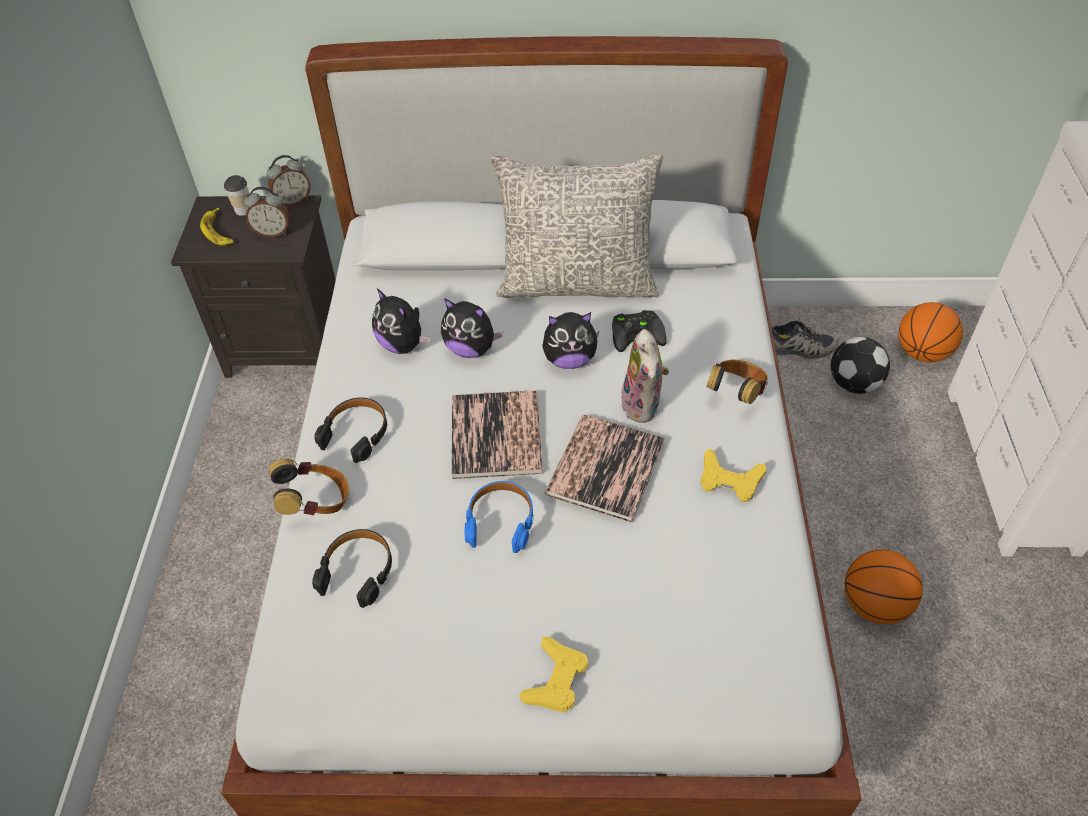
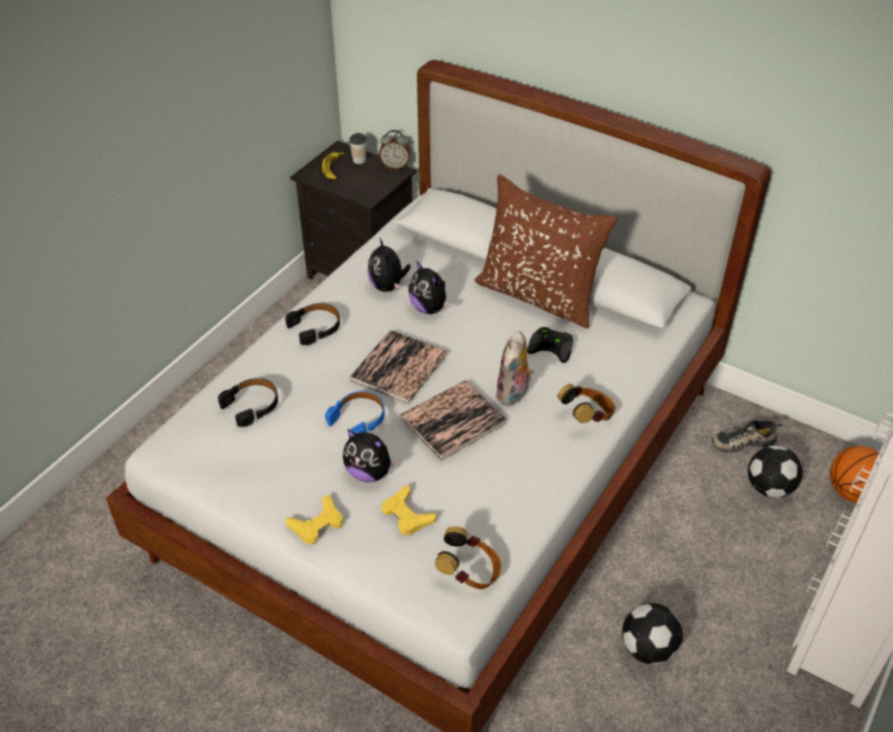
camera: 30 degrees right, 5 degrees down
alarm clock [244,187,290,238] -> none
headphones [269,459,349,515] -> headphones moved to [435,526,501,589]
grey pillow [491,154,663,298] -> brown pillow [475,174,617,328]
plush toy [542,312,599,369] -> plush toy moved to [343,429,399,482]
yellow game controller [700,448,766,502] -> yellow game controller moved to [382,485,436,535]
shoe [771,321,838,359] -> shoe turned 135 degrees clockwise [712,420,783,453]
basketball [845,549,923,624] -> football [622,603,683,664]

